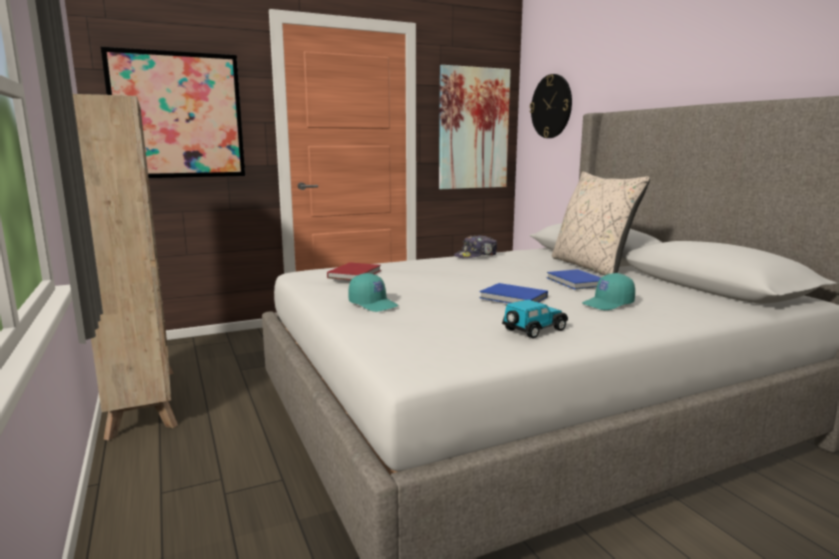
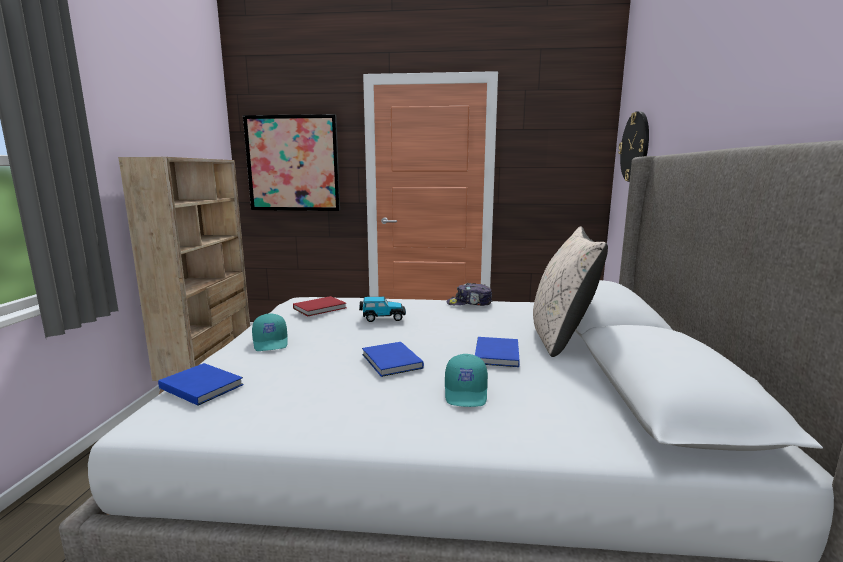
camera: 30 degrees right, 0 degrees up
picture [439,65,511,189] -> none
toy car [502,299,568,339] -> toy car moved to [359,297,406,322]
turquoise cap [582,273,635,310] -> turquoise cap turned 90 degrees counterclockwise [445,354,488,407]
none -> blue book [158,363,244,406]

